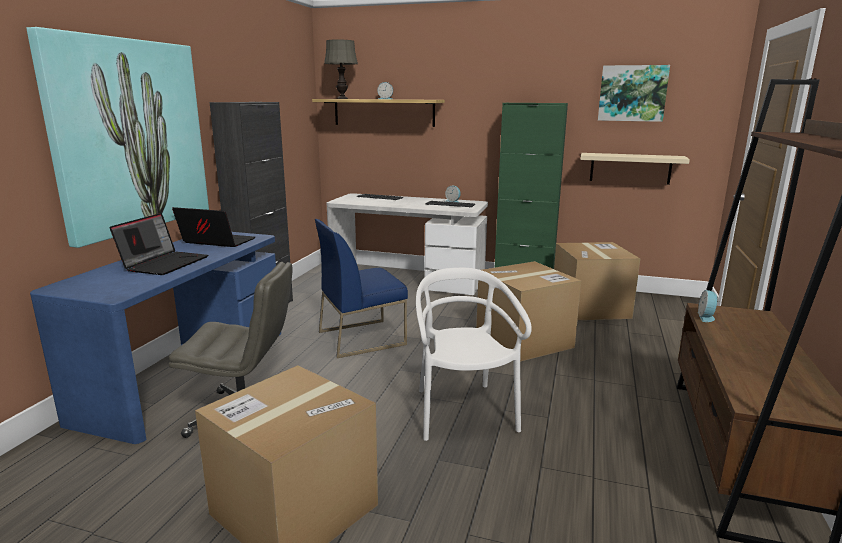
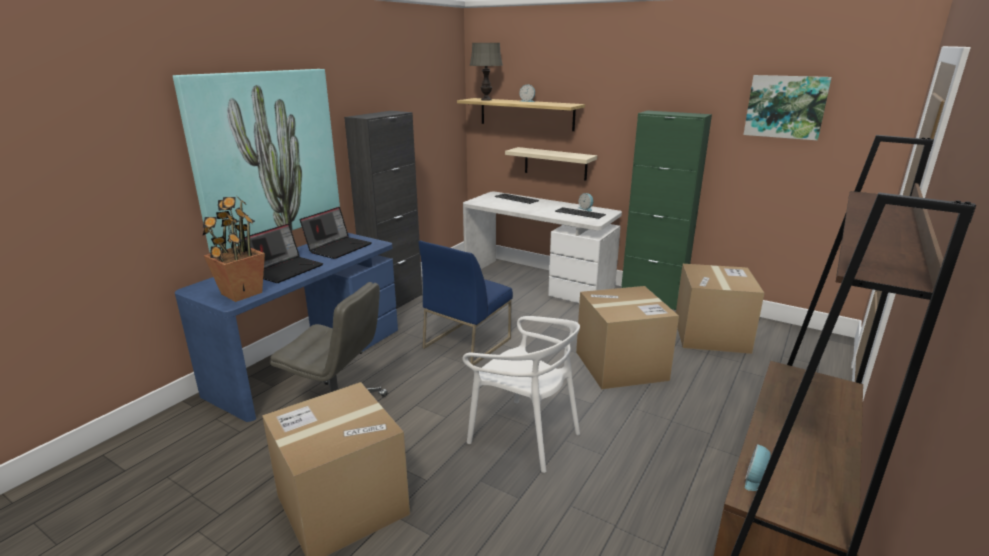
camera: 15 degrees right, 5 degrees up
laptop [172,207,255,247] -> laptop turned 90 degrees clockwise [300,207,372,259]
blue chair [315,219,408,358] -> blue chair turned 45 degrees counterclockwise [418,241,513,365]
white chair [416,268,532,441] -> white chair turned 120 degrees clockwise [462,316,580,473]
beige shelf [580,153,690,185] -> beige shelf moved to [505,147,597,181]
alarm clock [698,290,719,322] -> alarm clock moved to [745,444,771,491]
none -> potted plant [203,197,265,302]

